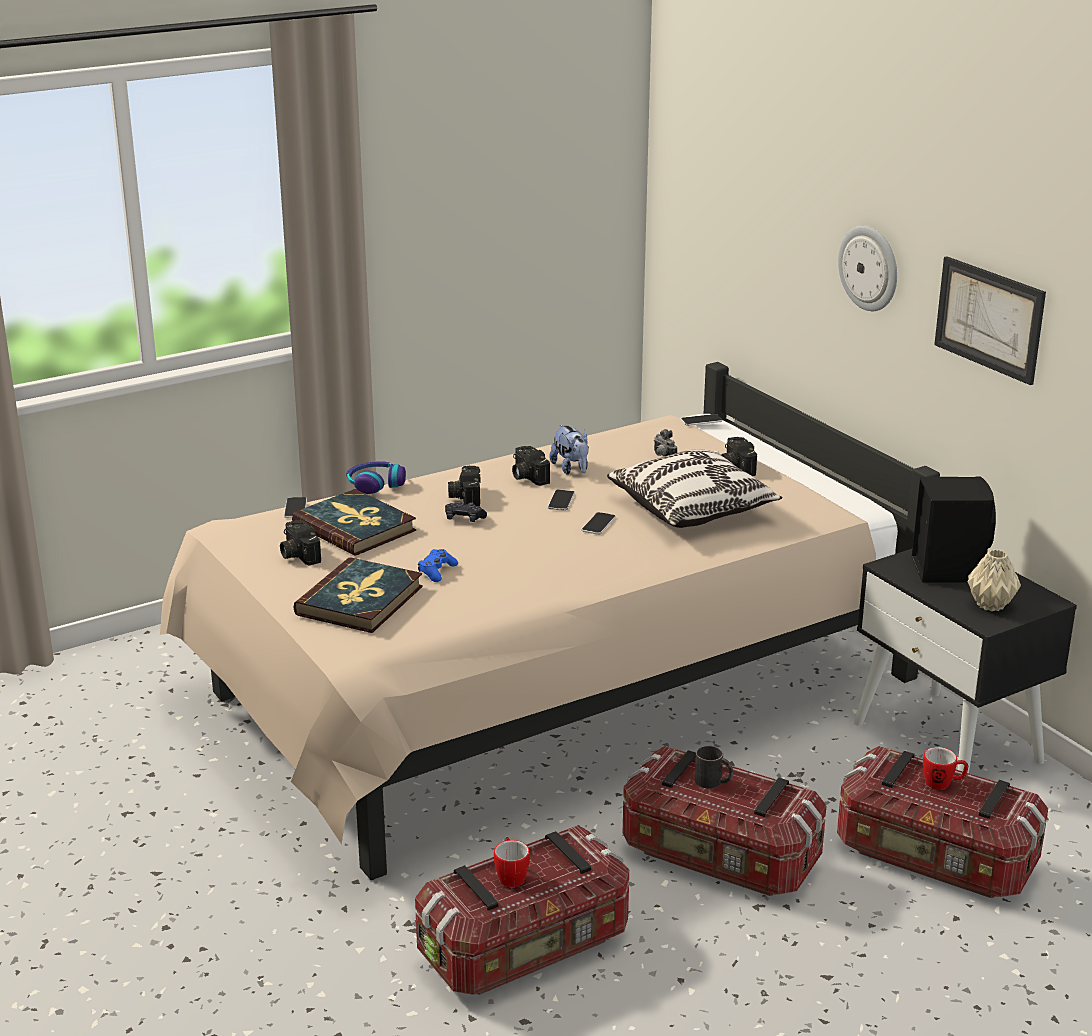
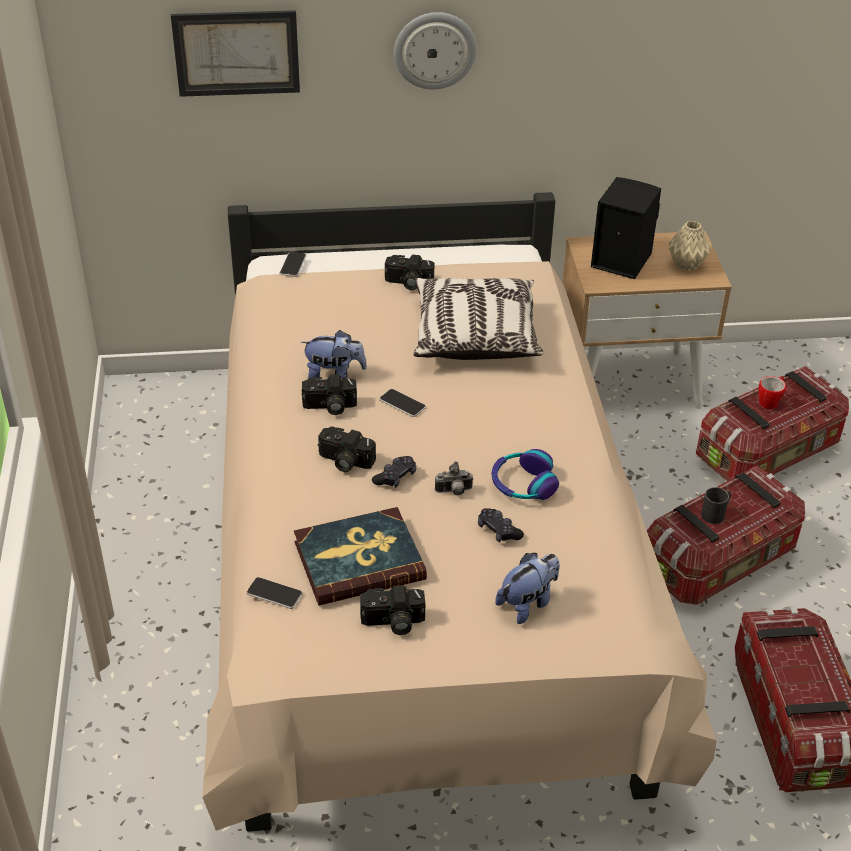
camera: 65 degrees left, 15 degrees up
book [293,557,423,633] -> plush toy [495,553,560,624]
headphones [346,461,406,494] -> headphones moved to [492,449,559,500]
blue game controller [418,549,458,582] -> black game controller [478,508,524,542]
mug [494,837,530,887] -> none
phone [581,512,616,535] -> none
camera [654,429,677,457] -> camera moved to [435,461,473,495]
black nightstand [854,549,1077,773] -> beige nightstand [562,231,732,409]
picture [934,256,1046,385] -> picture moved to [171,10,300,97]

